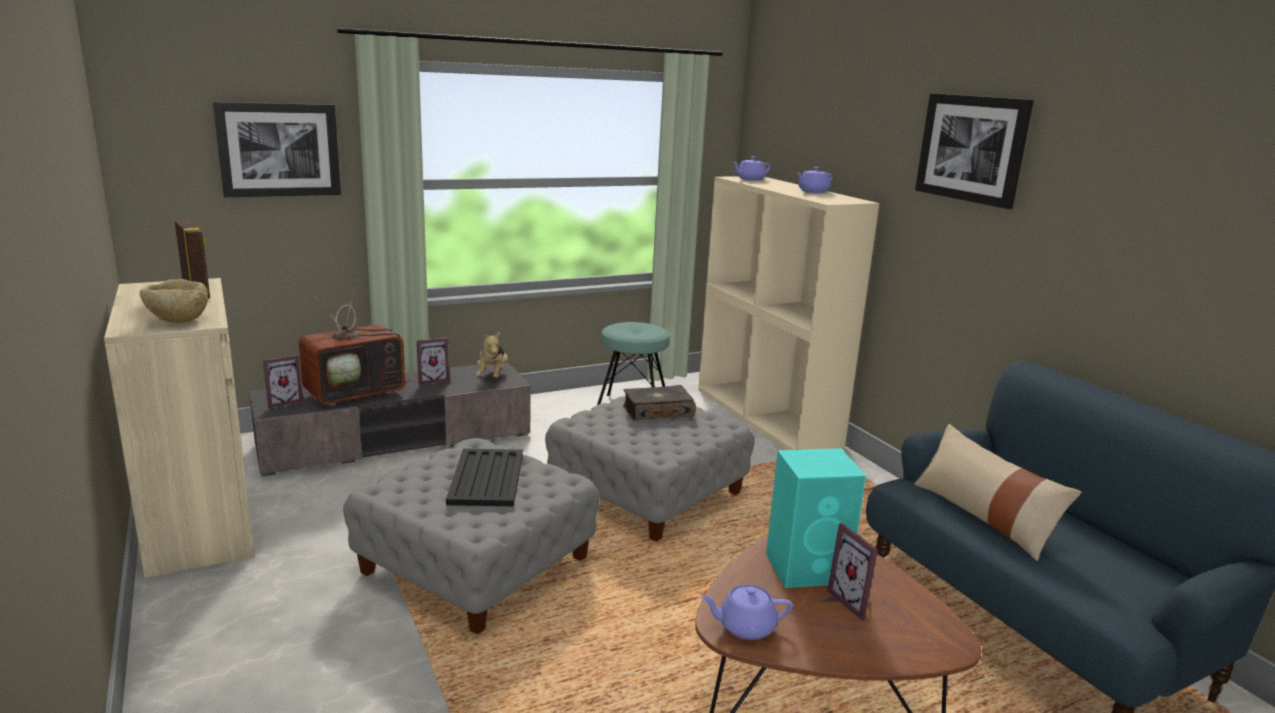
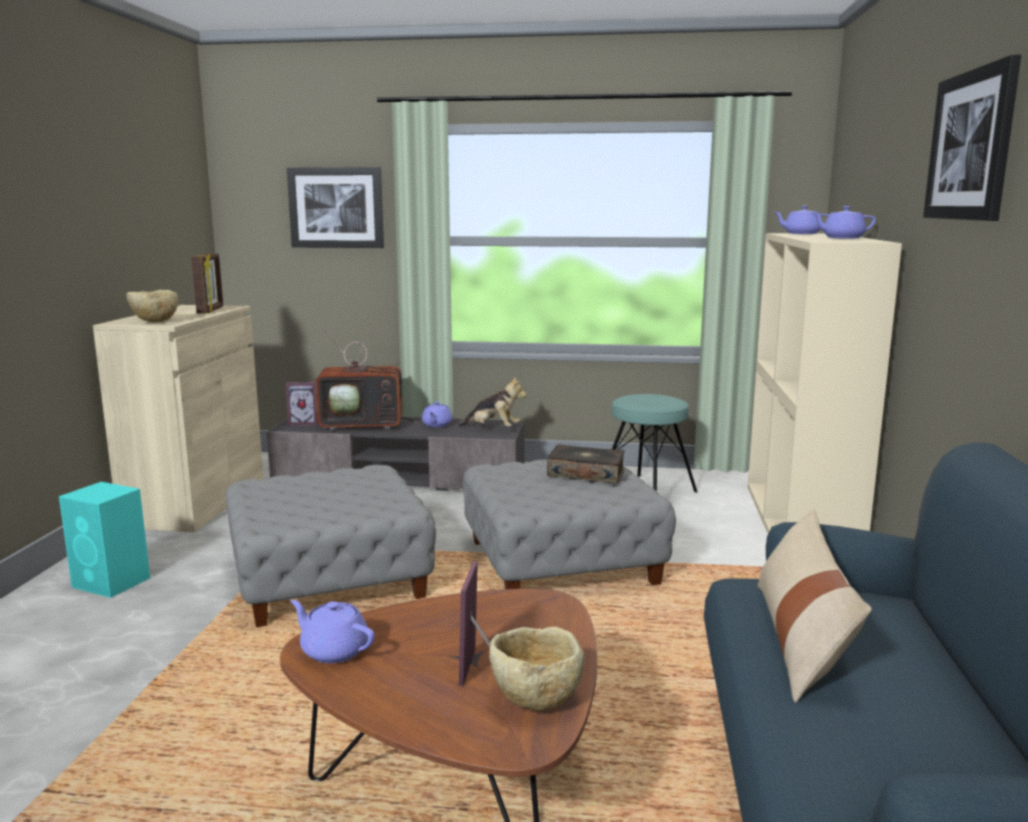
camera: 35 degrees right, 5 degrees down
picture frame [417,338,450,385] -> purple teapot [422,402,452,427]
black tray [446,448,523,506] -> none
plush toy [476,332,508,378] -> plush toy turned 105 degrees counterclockwise [458,376,527,427]
turquoise speaker [766,448,866,588] -> turquoise speaker moved to [59,482,150,598]
none -> beige bowl [489,627,584,711]

